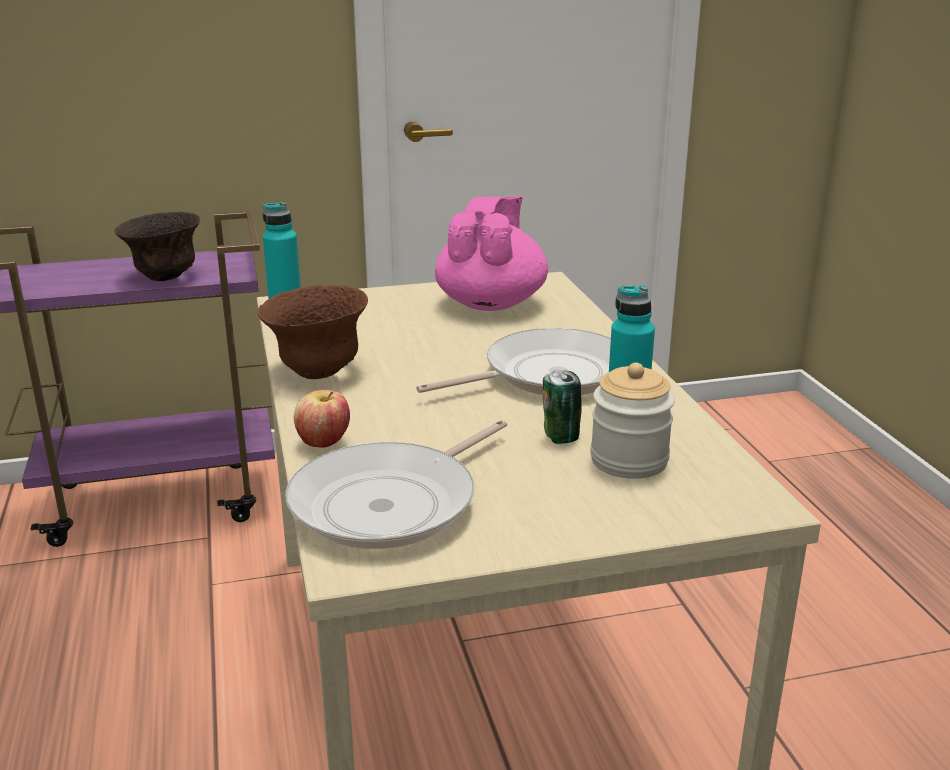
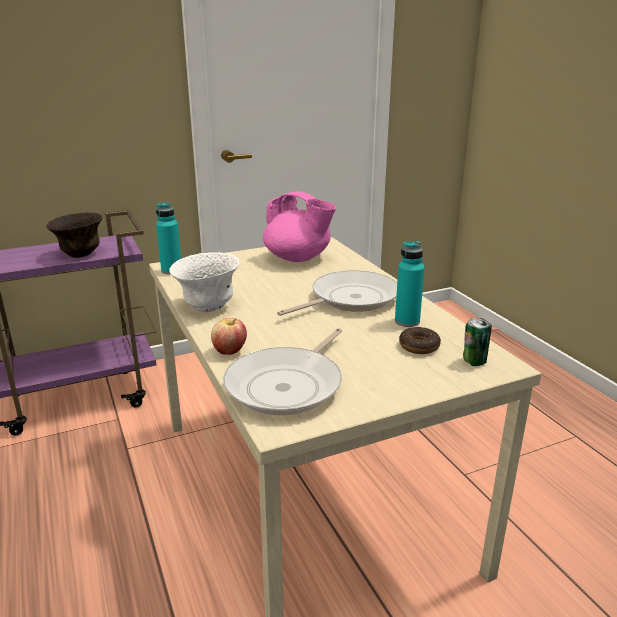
camera: 10 degrees left, 0 degrees up
brown bowl [258,285,368,379] -> white bowl [169,252,239,312]
pink teapot [435,196,548,311] -> pink teapot turned 120 degrees clockwise [263,191,337,262]
can [543,370,582,444] -> can moved to [463,318,492,366]
jar [590,363,675,479] -> donut [399,327,441,354]

